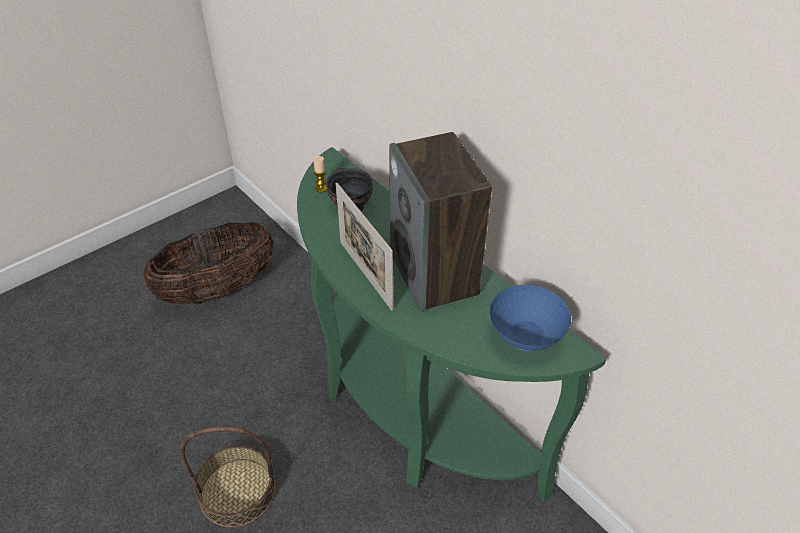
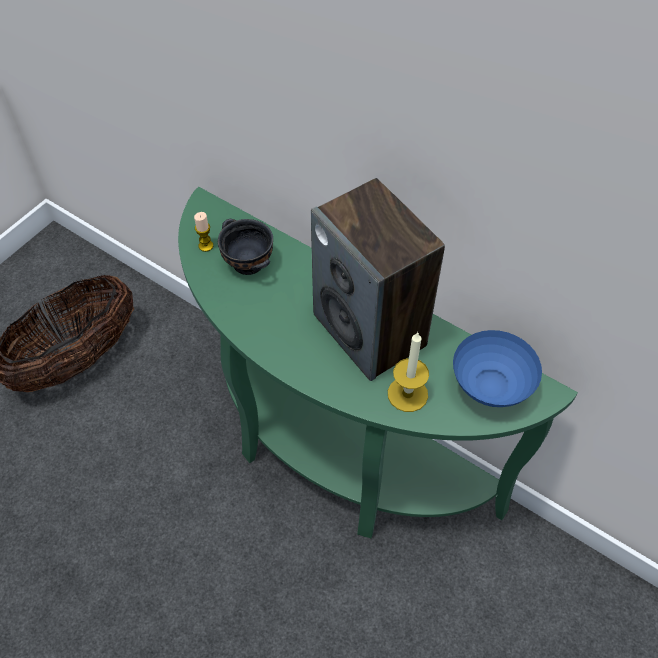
camera: 15 degrees left, 10 degrees up
basket [180,427,275,528] -> none
picture frame [336,183,393,310] -> none
none -> candle [388,332,429,412]

